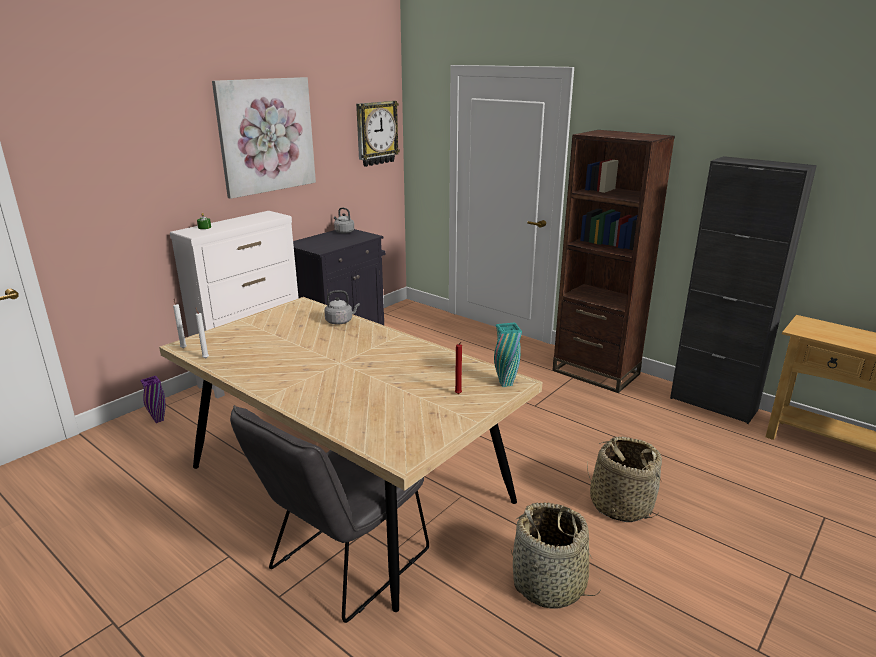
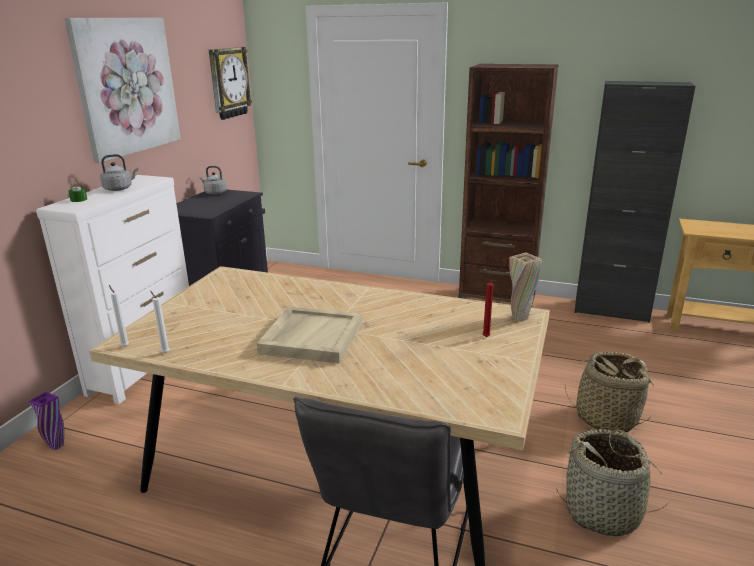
camera: 20 degrees left, 0 degrees up
grey kettle [324,290,360,324] -> grey kettle moved to [100,154,138,191]
turquoise vase [494,323,522,387] -> beige vase [509,253,542,322]
none -> beige tray [257,307,362,364]

